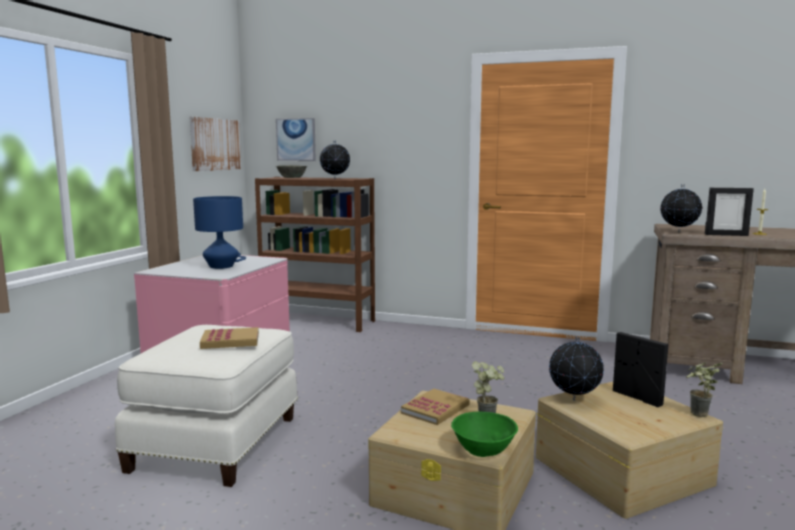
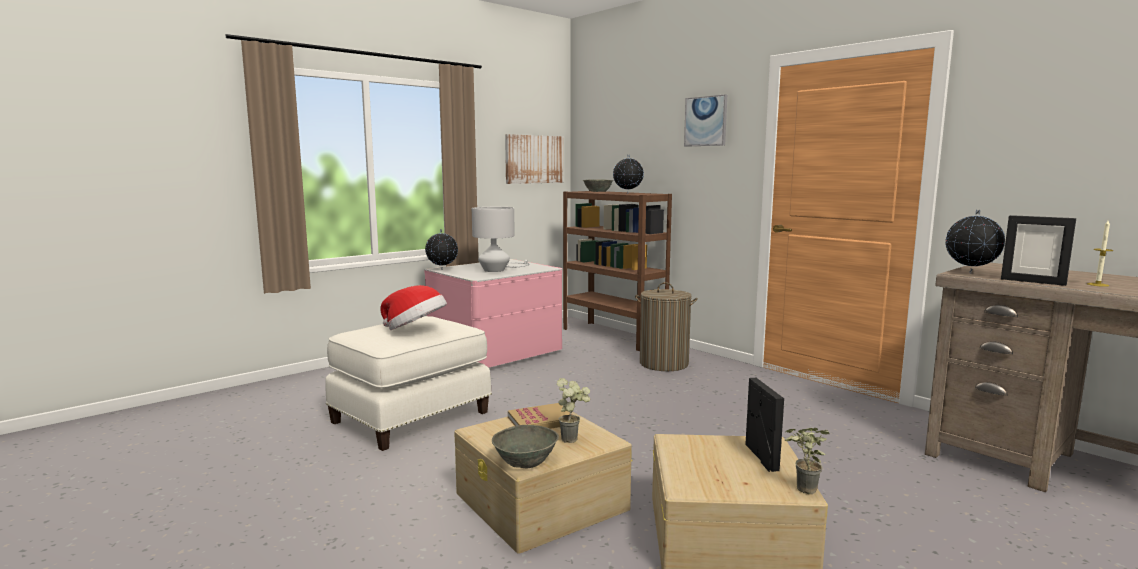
camera: 30 degrees right, 0 degrees up
blue table lamp [193,196,246,269] -> white table lamp [472,207,529,272]
book [200,327,259,349] -> hat [380,285,447,330]
picture [276,118,316,161] -> picture moved to [684,94,727,147]
green bowl [451,412,518,457] -> grey bowl [492,425,559,468]
globe [549,336,604,401] -> globe moved to [425,229,458,270]
none -> laundry basket [635,282,698,371]

